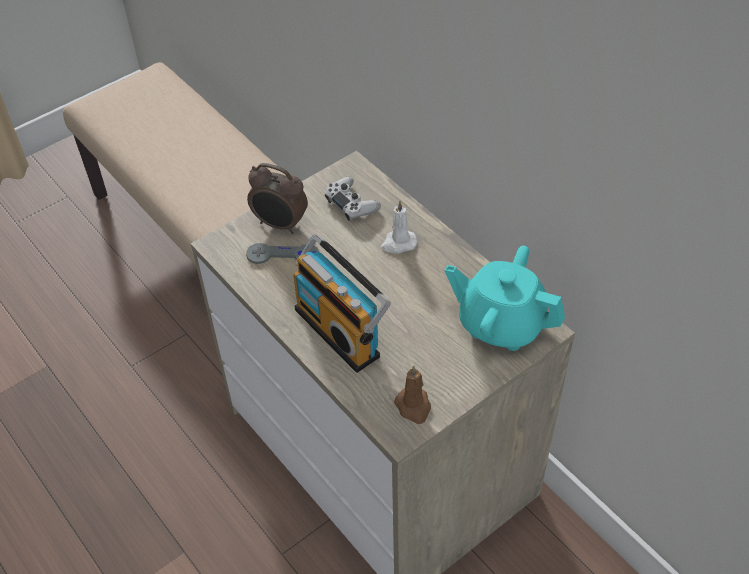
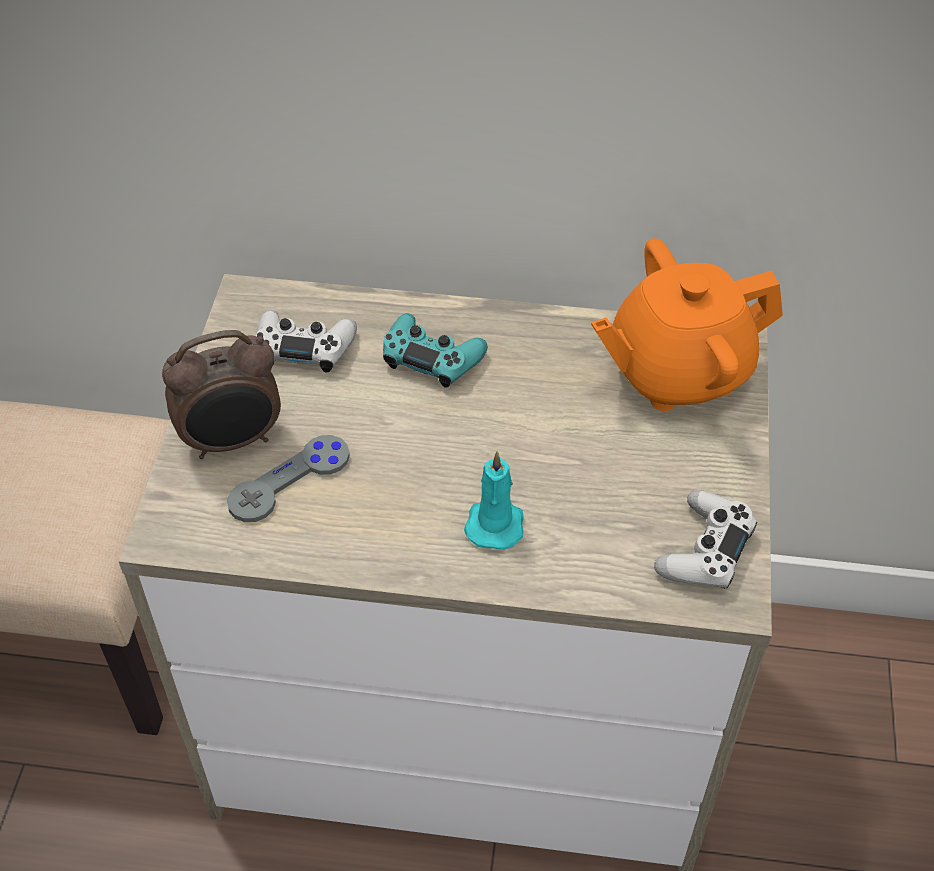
camera: 45 degrees left, 0 degrees up
radio [294,234,391,373] -> turquoise candle [464,451,524,550]
white candle [381,201,417,254] -> turquoise game controller [383,313,488,388]
brown candle [394,366,431,424] -> white game controller [654,490,757,589]
turquoise teapot [445,245,565,351] -> orange teapot [591,238,783,411]

